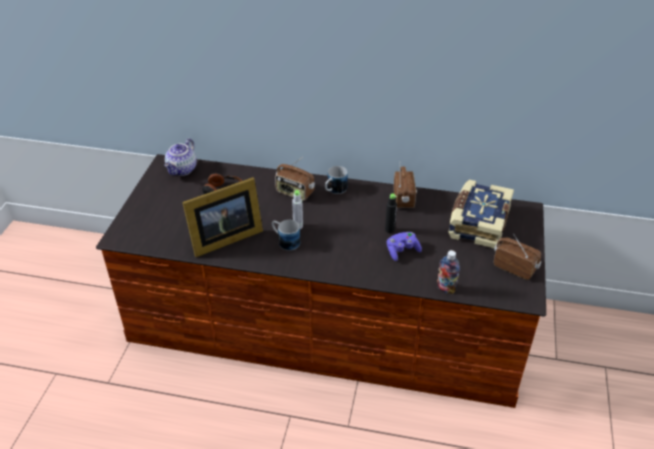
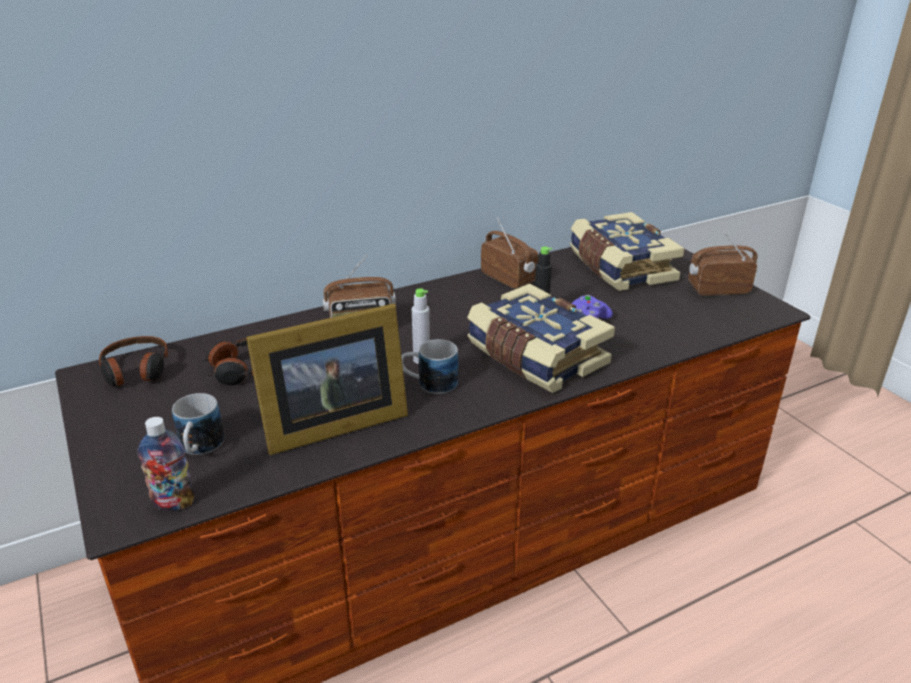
camera: 40 degrees left, 10 degrees down
teapot [164,138,197,176] -> headphones [99,336,168,387]
picture frame [182,177,263,257] -> picture frame turned 45 degrees clockwise [246,304,408,455]
mug [325,166,348,194] -> mug moved to [172,393,224,455]
bottle [437,250,460,294] -> bottle moved to [137,417,195,511]
none -> book [467,284,615,393]

